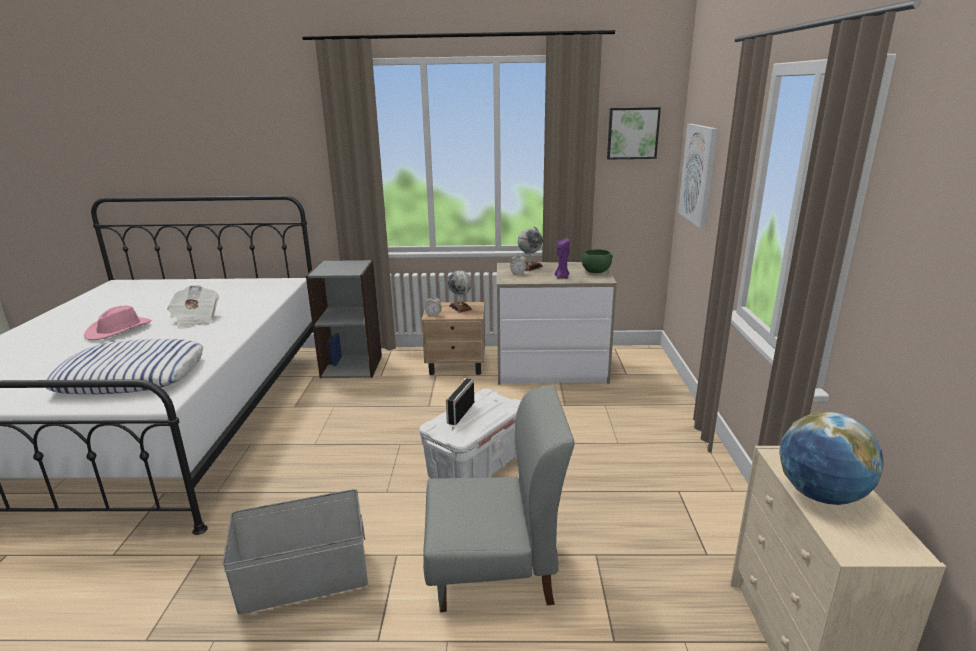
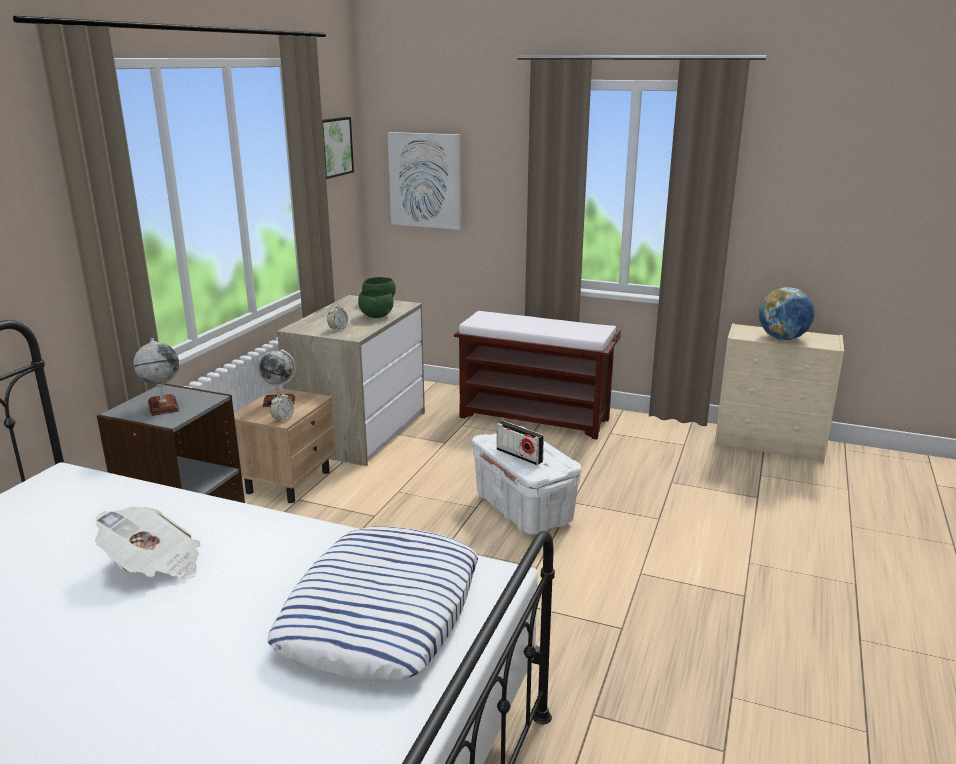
camera: 70 degrees left, 0 degrees up
pink hat [84,306,151,340] -> none
grey storage box [222,489,368,614] -> none
grey chair [423,386,575,612] -> none
globe [518,226,543,271] -> globe moved to [134,338,180,416]
purple candle [555,238,570,279] -> green bowl [358,289,393,318]
none -> brown bench [454,311,621,440]

